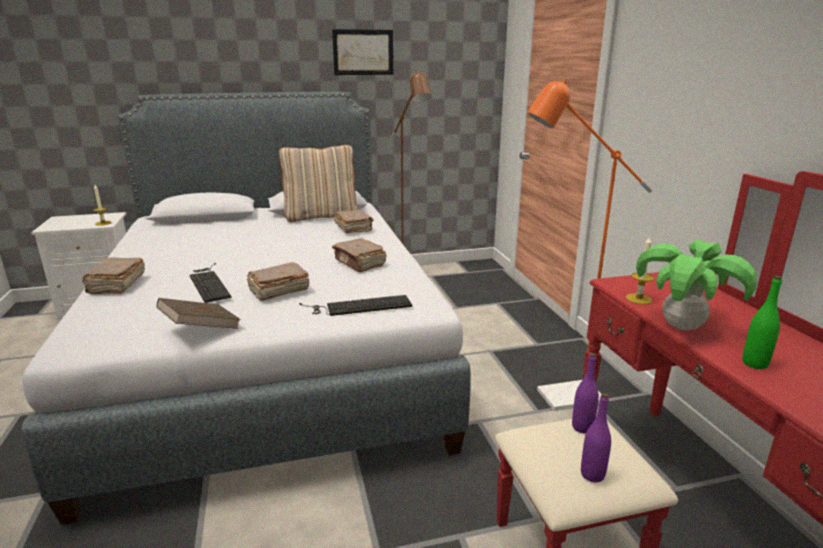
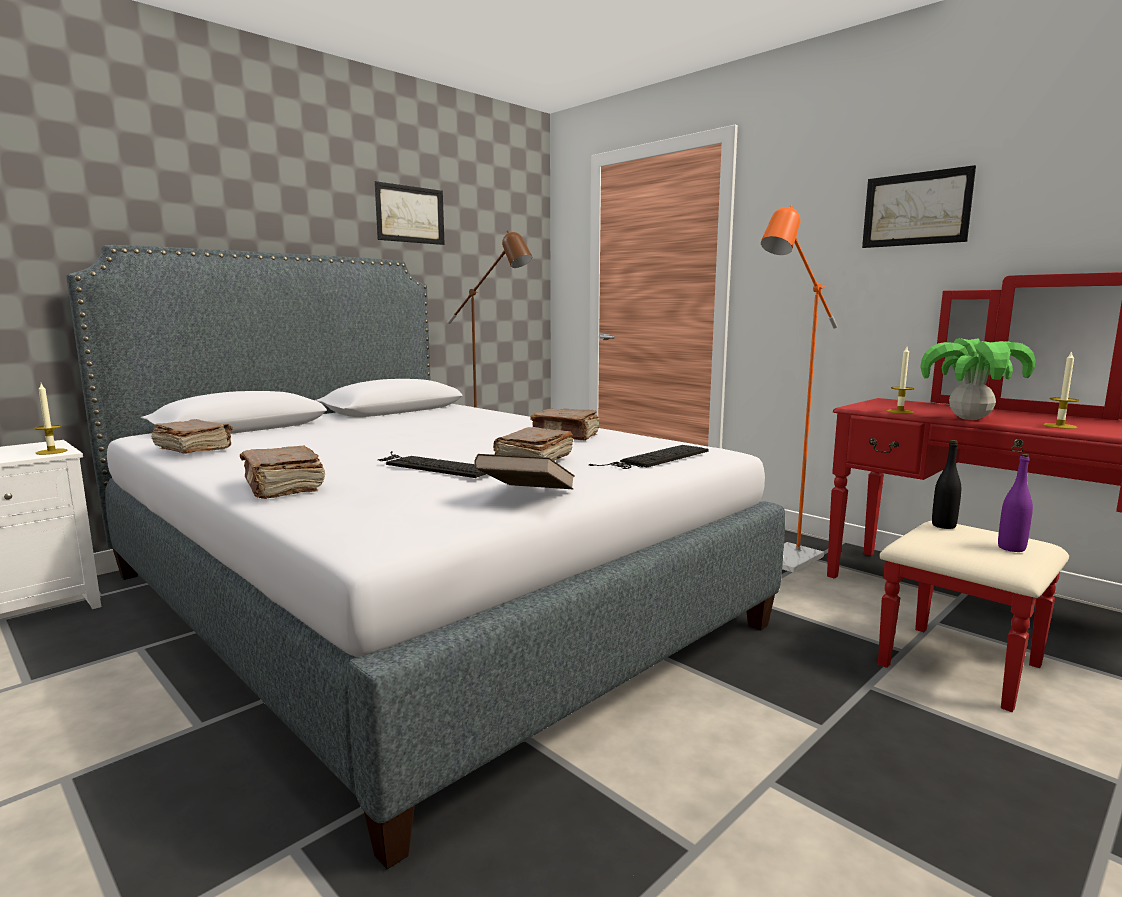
camera: 30 degrees left, 10 degrees down
beige pillow [279,145,358,222] -> none
brown book [334,209,374,233] -> brown book moved to [151,419,233,454]
purple bottle [572,353,599,434] -> black bottle [932,440,961,529]
green bottle [742,276,782,369] -> candle [1043,350,1079,429]
none -> picture [862,165,976,248]

